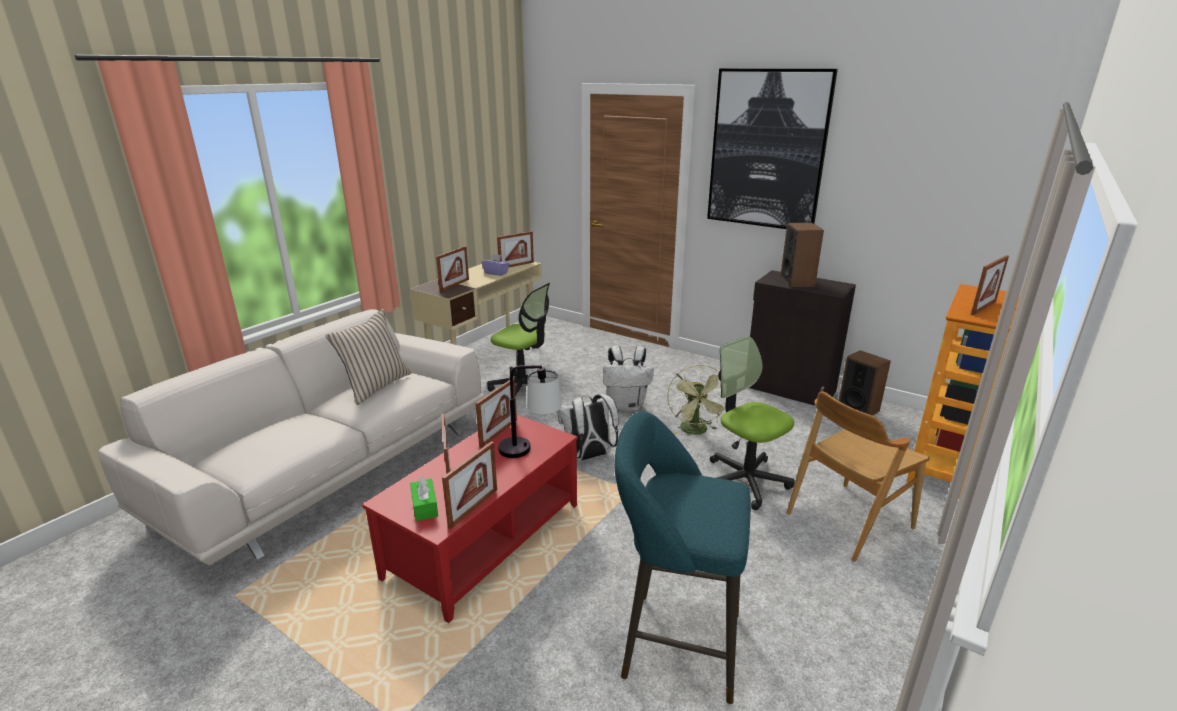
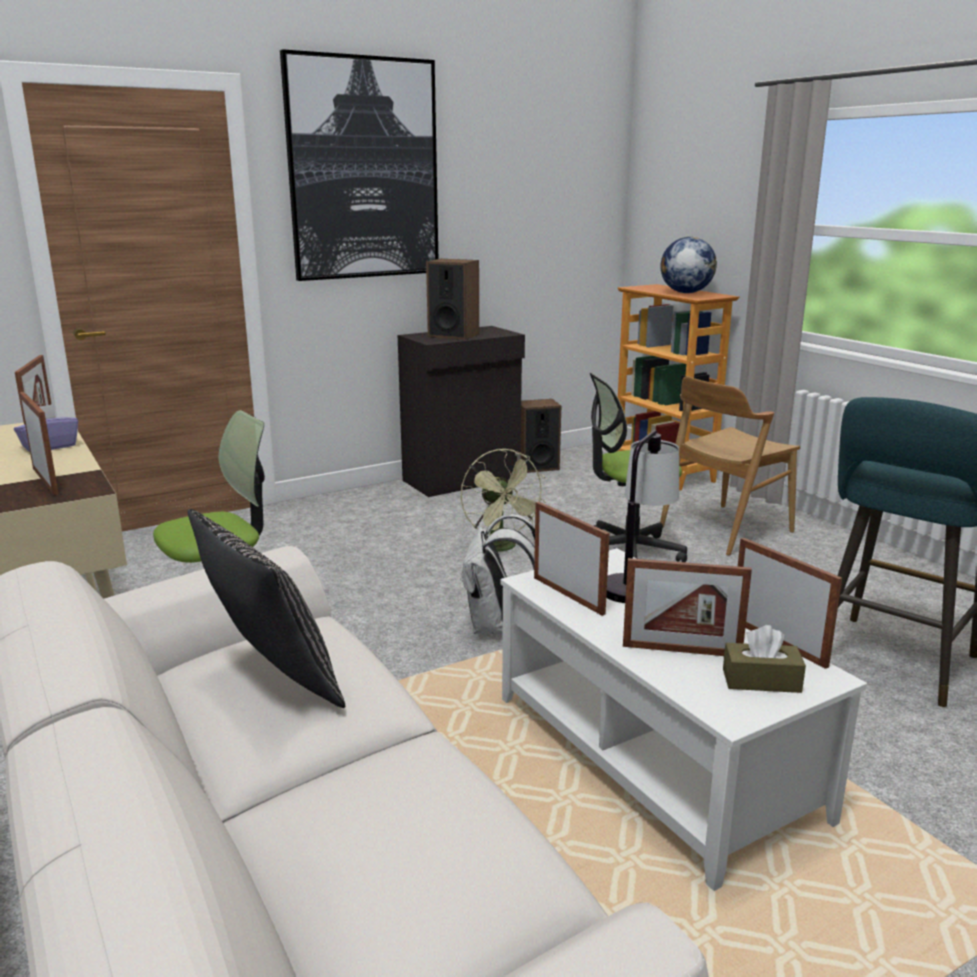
camera: 65 degrees left, 5 degrees down
beige pillow [325,309,411,405] -> black pillow [187,509,345,708]
red coffee table [362,415,578,623] -> white coffee table [501,548,867,891]
green tissue box [410,476,438,521] -> brown tissue box [723,625,806,693]
white backpack [603,346,654,411] -> none
green fan [667,365,725,435] -> green fan turned 45 degrees clockwise [461,449,546,552]
brown chair [787,391,930,562] -> brown chair turned 60 degrees clockwise [660,376,800,556]
picture frame [971,255,1009,315] -> globe [660,237,717,293]

